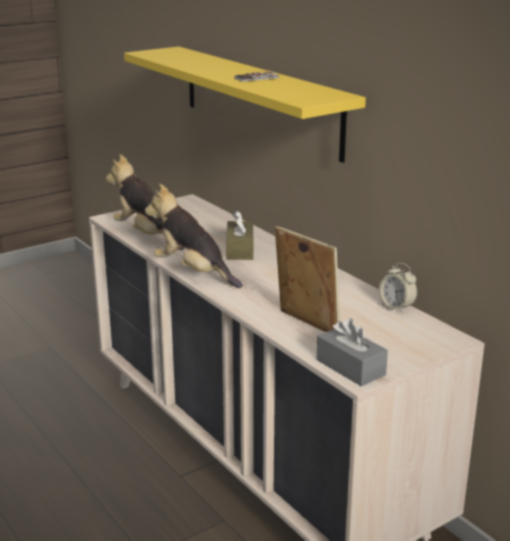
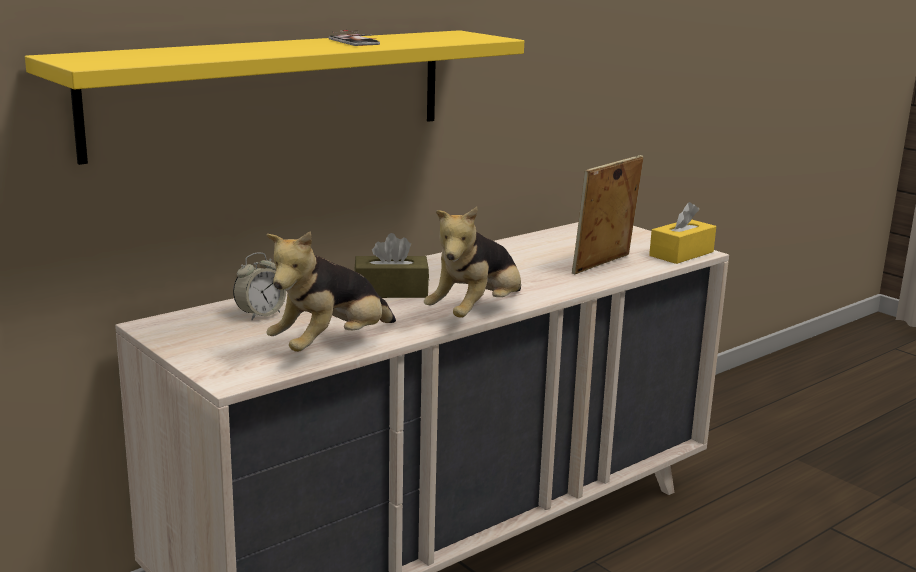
camera: 95 degrees left, 5 degrees down
grey tissue box [316,318,388,386] -> yellow tissue box [649,202,716,264]
alarm clock [379,263,418,313] -> alarm clock moved to [233,252,286,320]

